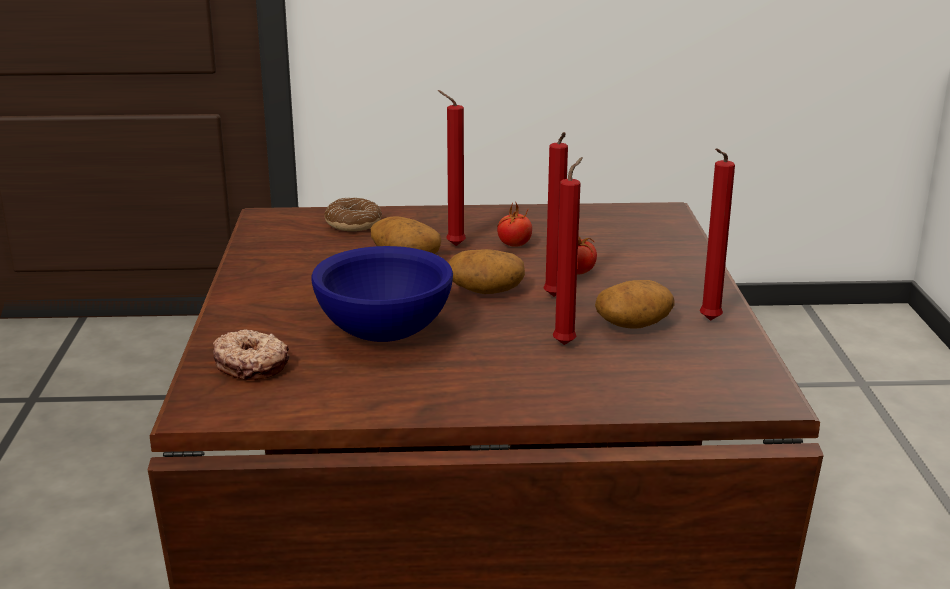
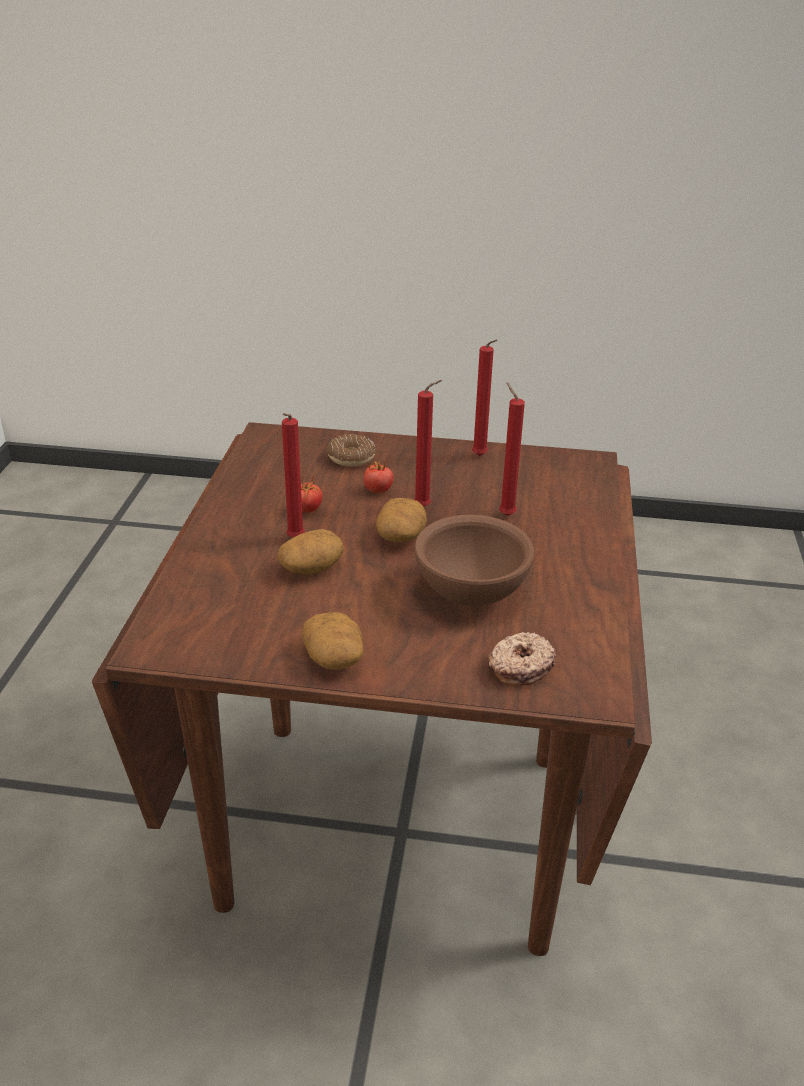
camera: 80 degrees left, 10 degrees up
blue bowl [311,246,453,342] -> brown bowl [415,515,535,606]
donut [324,198,382,231] -> donut moved to [327,435,376,467]
potato [595,280,675,329] -> potato moved to [302,612,363,670]

